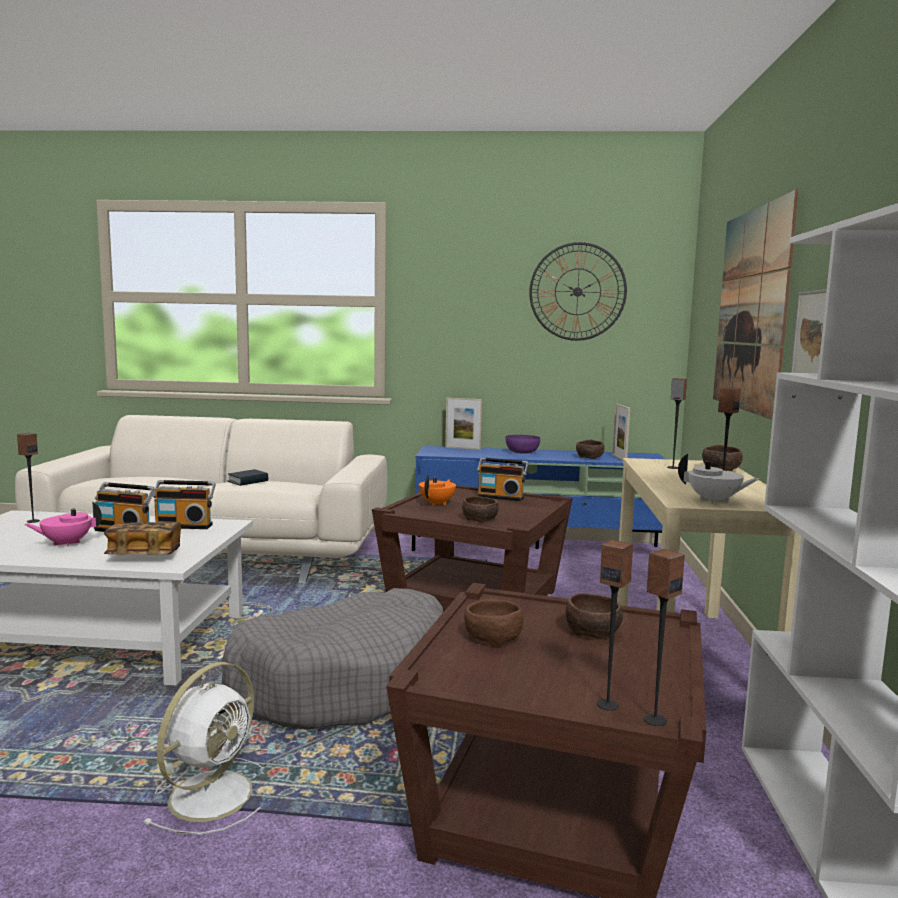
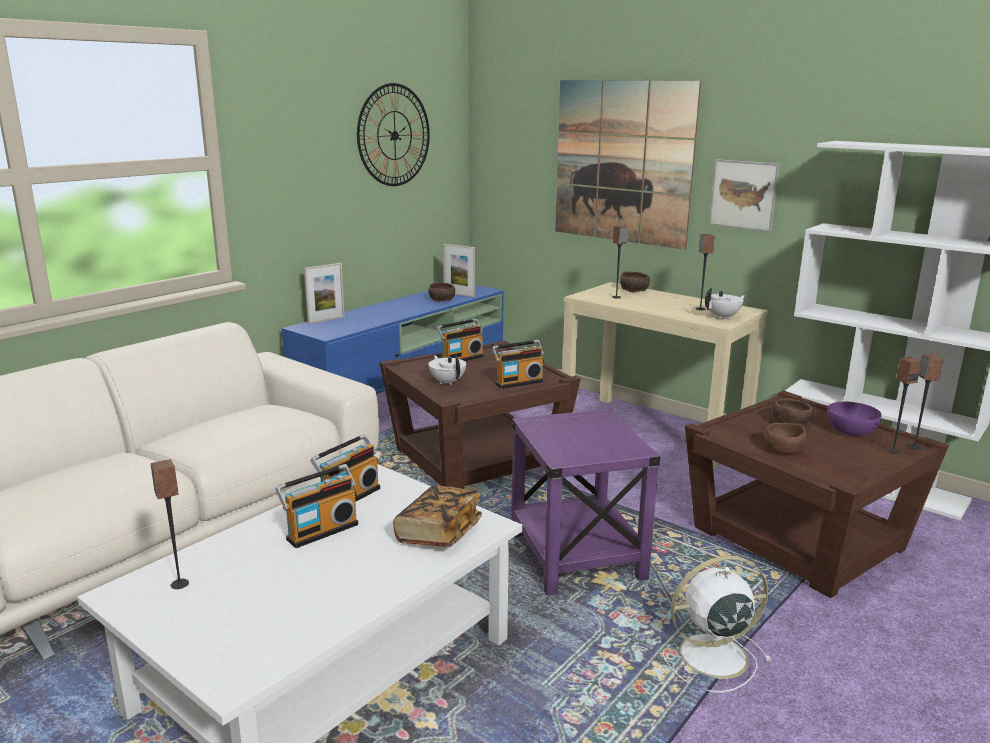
camera: 55 degrees left, 10 degrees up
pink teapot [24,502,102,547] -> none
white fan [143,662,264,835] -> white fan turned 75 degrees counterclockwise [663,556,771,693]
grey dog bed [222,588,443,730] -> purple side table [511,409,660,596]
book [227,469,268,486] -> none
orange teapot [419,475,456,506] -> white teapot [428,355,466,385]
brown bowl [462,496,499,522] -> radio [492,340,544,389]
purple bowl [505,435,540,454] -> purple bowl moved to [827,401,881,436]

